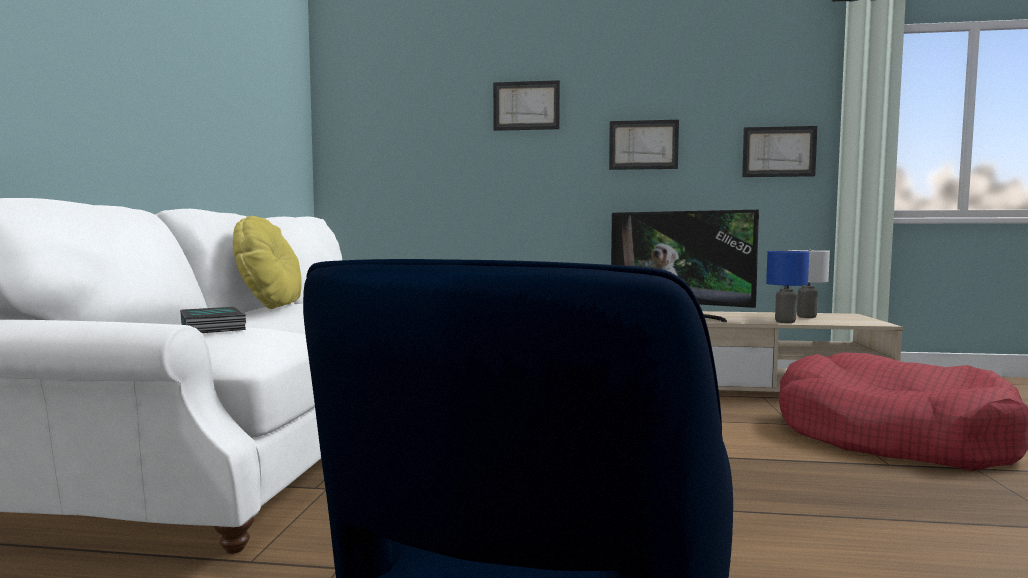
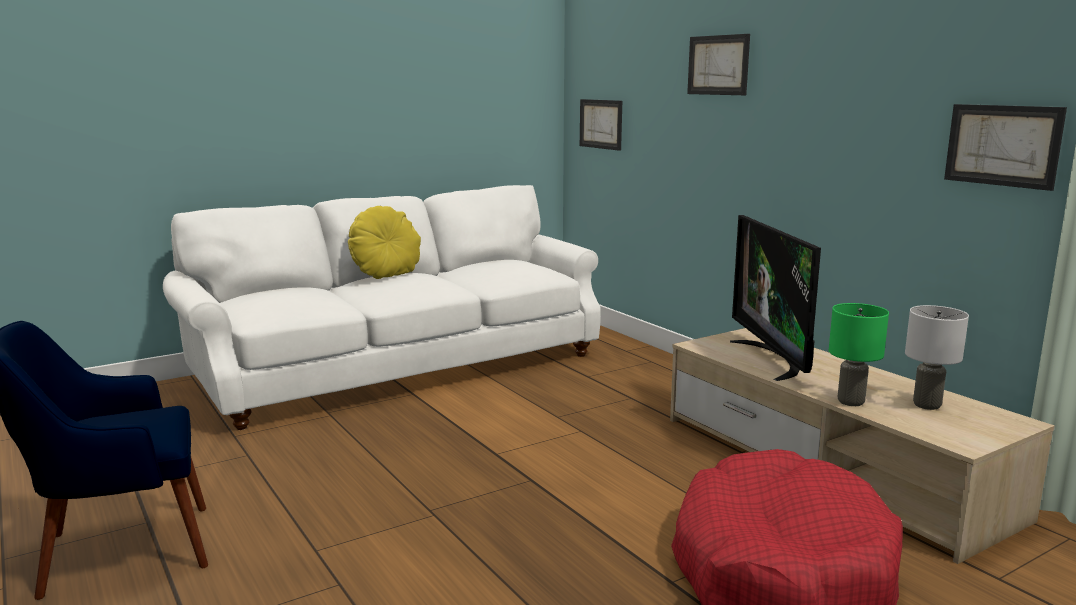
camera: 50 degrees right, 10 degrees up
book [180,307,246,333] -> none
picture [609,120,679,170] -> picture moved to [580,99,622,151]
blue table lamp [766,250,809,323] -> green table lamp [829,303,889,406]

